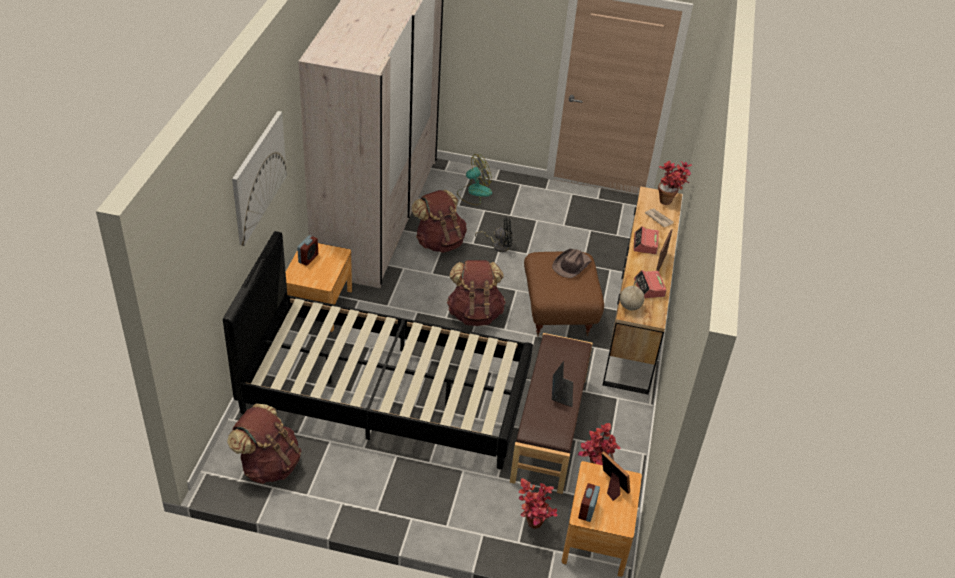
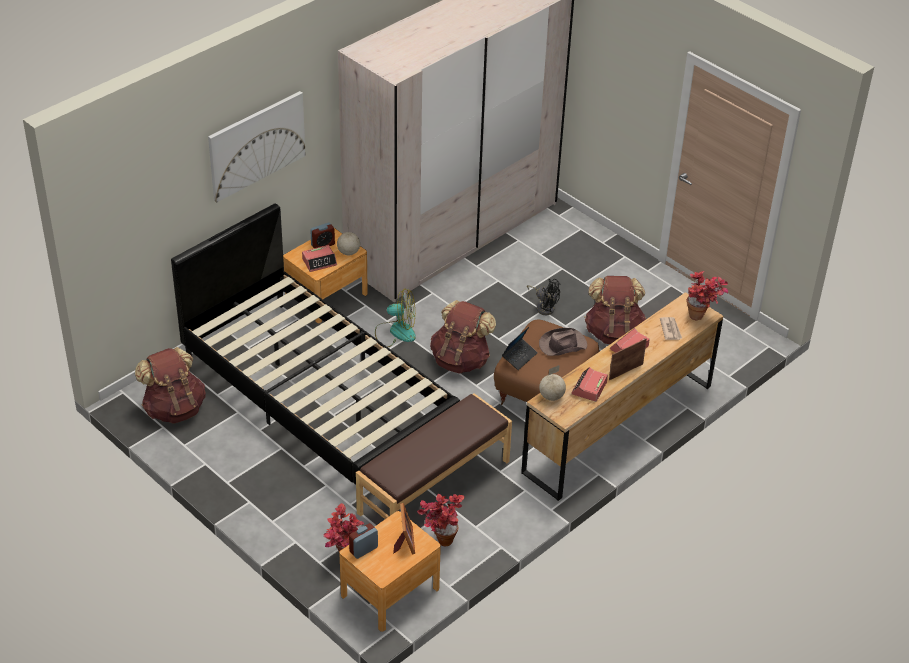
camera: 35 degrees right, 0 degrees up
brown backpack [411,190,467,253] -> brown backpack moved to [584,276,646,344]
fan [457,154,492,205] -> fan moved to [375,288,416,347]
laptop [552,361,573,407] -> laptop moved to [502,327,538,370]
none -> alarm clock [302,245,337,272]
none -> globe [337,228,360,255]

